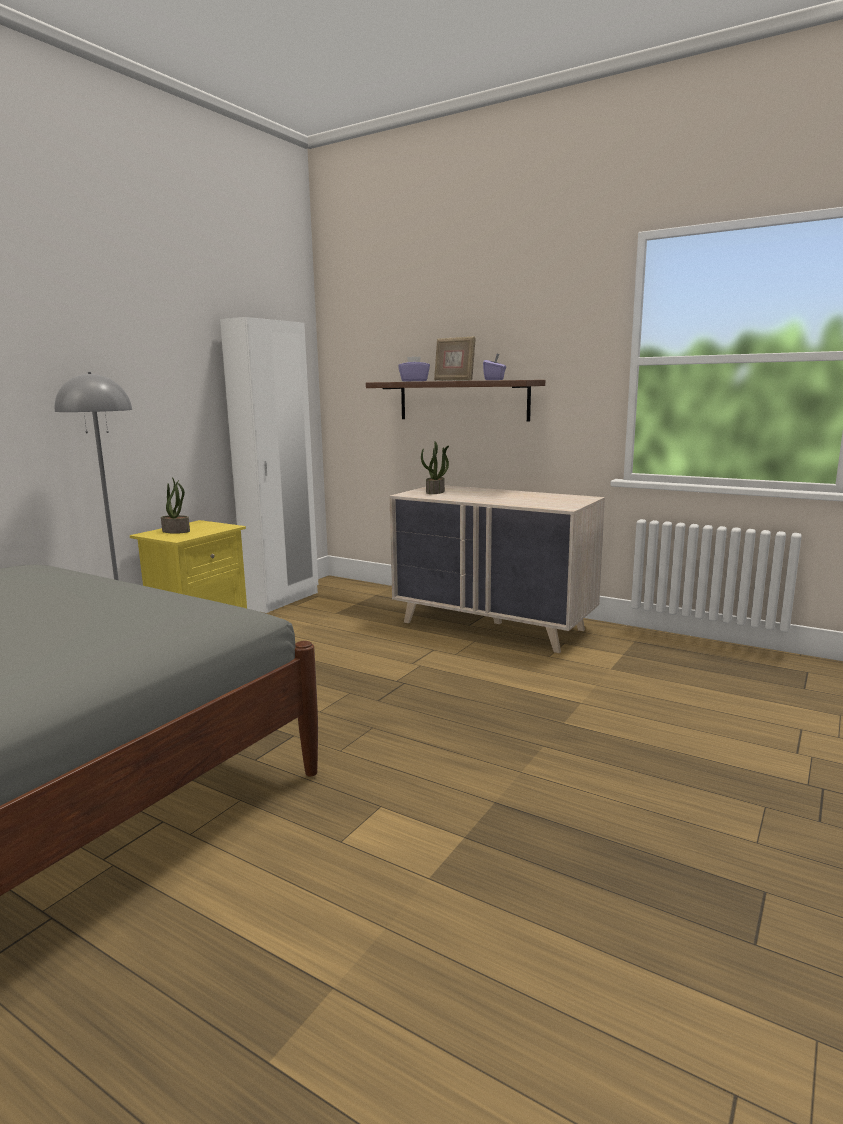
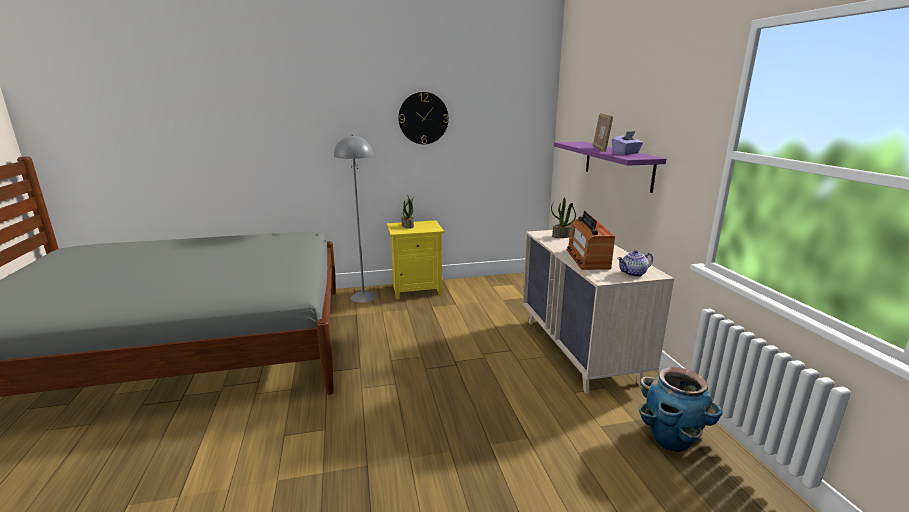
camera: 45 degrees right, 5 degrees up
white wardrobe [220,317,318,613] -> none
brown shelf [366,380,545,422] -> purple shelf [554,142,666,193]
purple tissue box [399,356,430,382] -> none
none -> wall clock [398,92,449,144]
none -> radio [567,211,615,270]
none -> teapot [617,250,653,277]
none -> planter [639,367,722,452]

